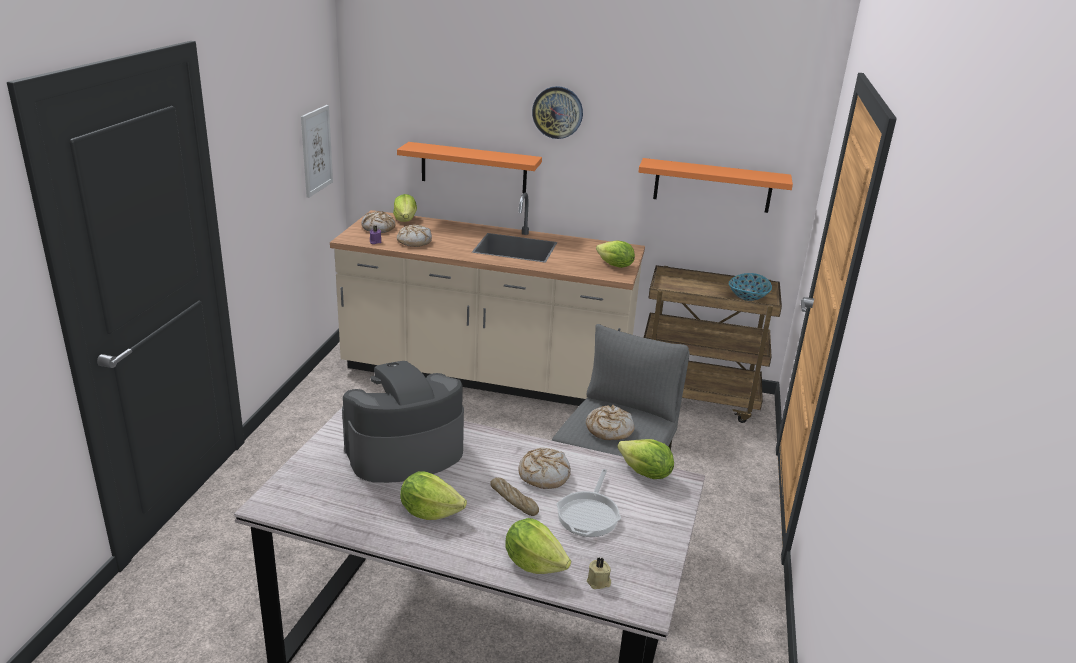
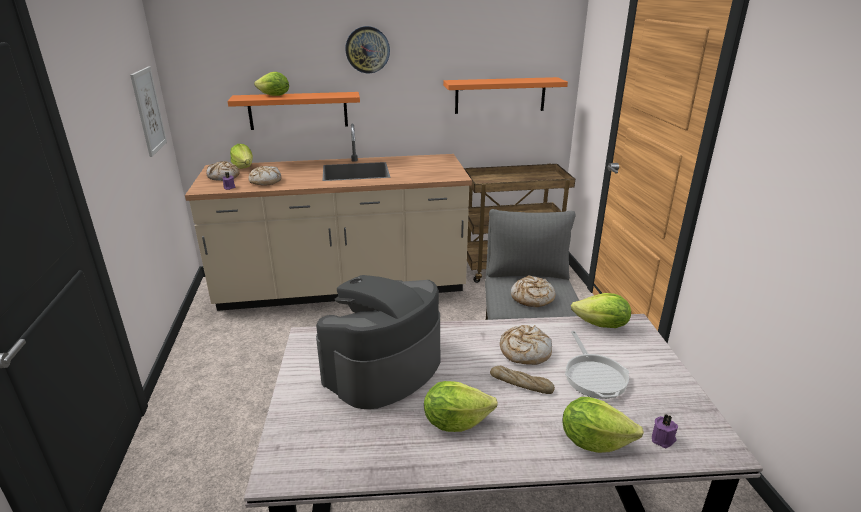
camera: 20 degrees left, 0 degrees up
beige candle [587,558,611,589] -> purple candle [652,415,678,448]
lettuce [596,240,635,268] -> lettuce moved to [254,72,289,96]
bowl [729,273,772,301] -> none

